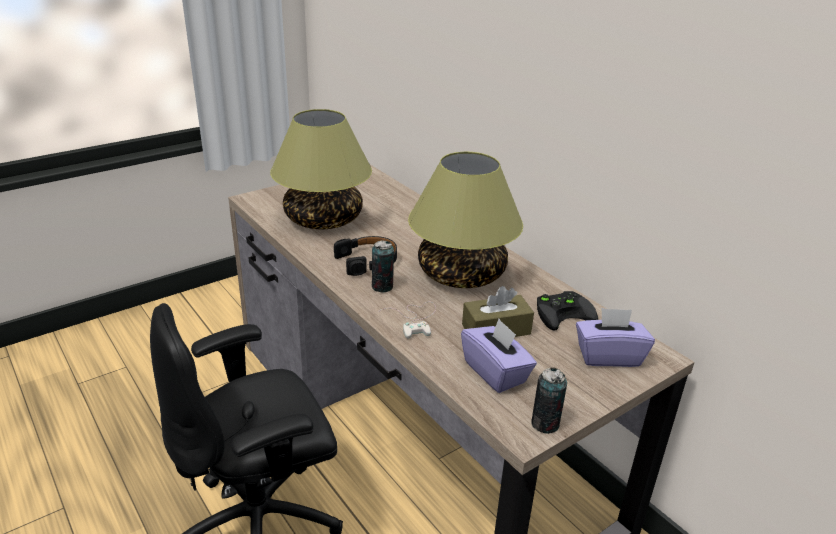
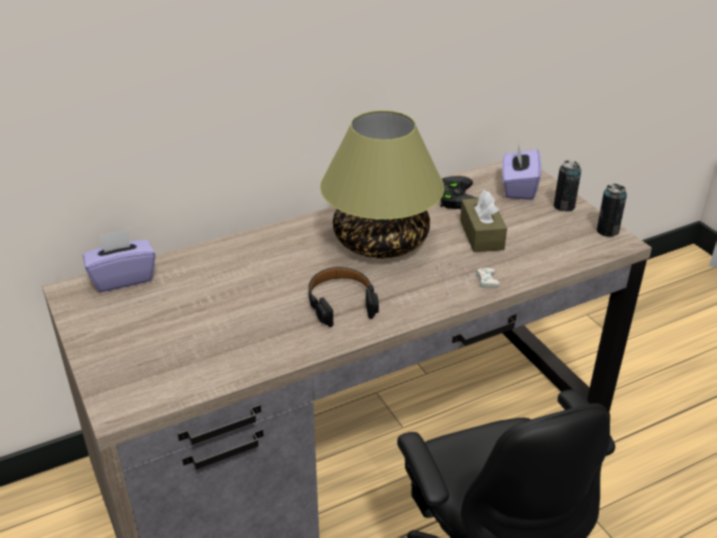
camera: 80 degrees left, 5 degrees up
table lamp [270,109,372,229] -> none
can [371,241,394,293] -> can moved to [554,160,581,212]
purple tissue box [461,319,537,393] -> purple tissue box moved to [83,230,155,292]

